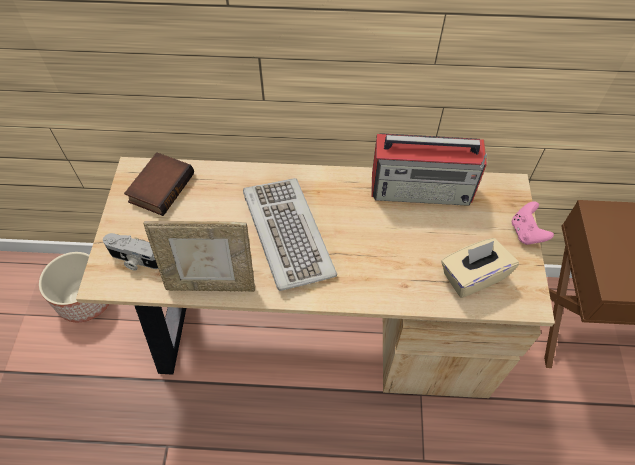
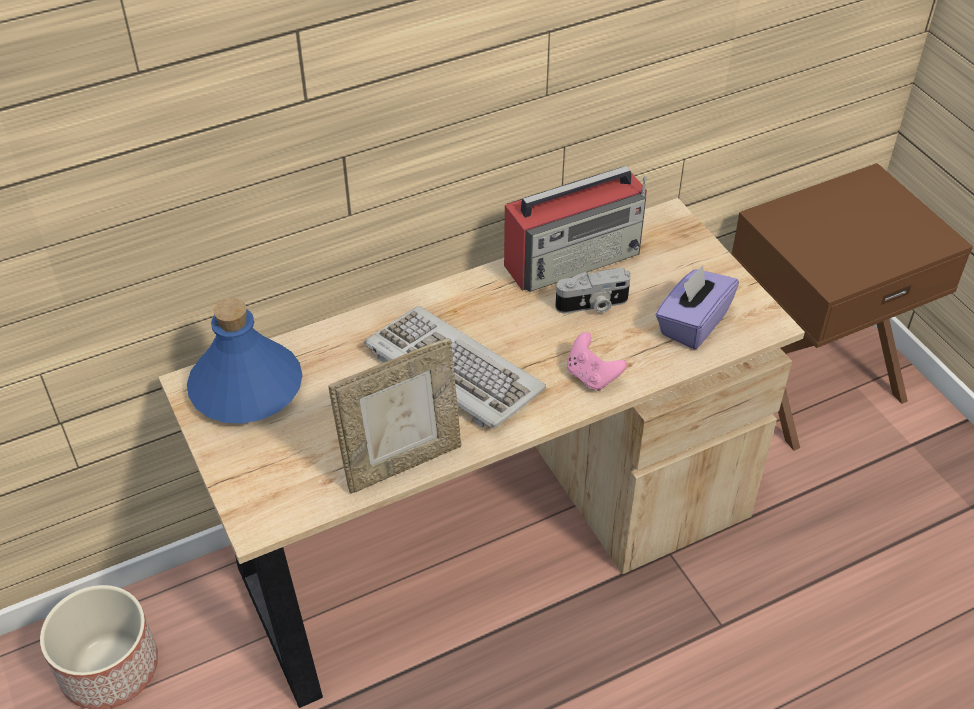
camera: 30 degrees left, 10 degrees down
camera [103,233,158,271] -> camera moved to [555,268,630,313]
book [124,152,194,216] -> blue bottle [187,298,303,423]
beige tissue box [441,238,519,298] -> purple tissue box [656,265,739,350]
pink game controller [512,201,554,245] -> pink game controller moved to [567,332,627,391]

